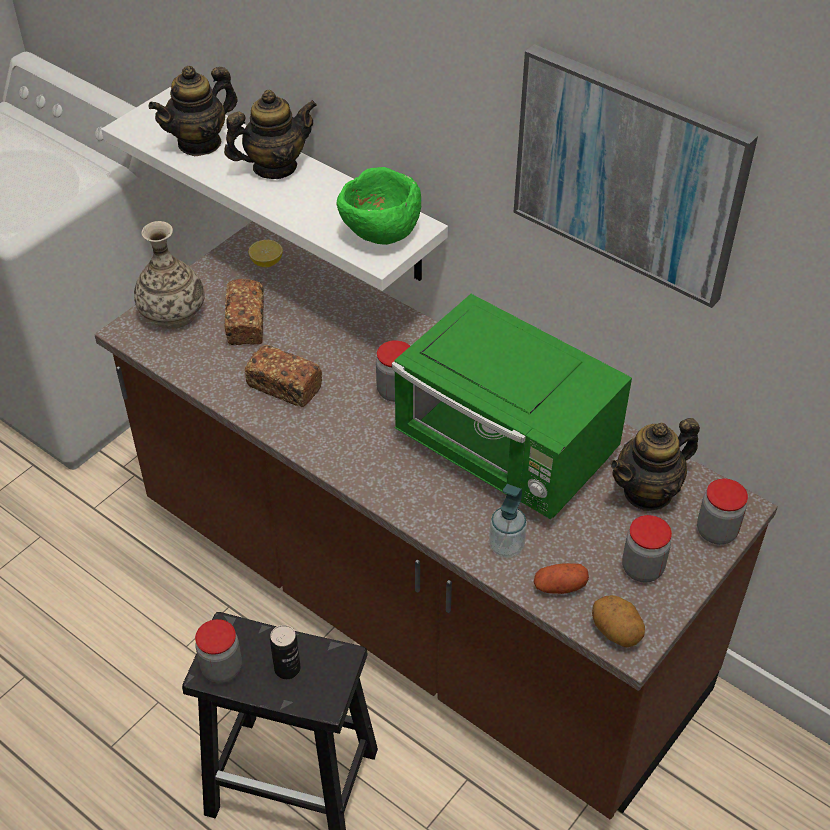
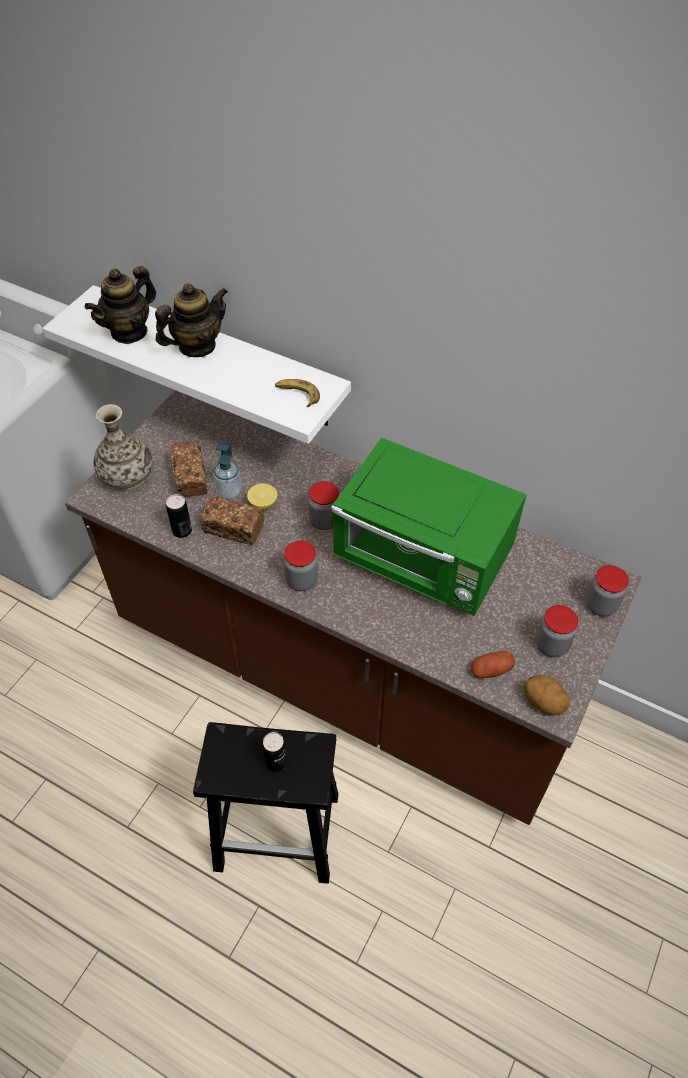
camera: 10 degrees left, 5 degrees up
jar [195,619,242,683] -> jar moved to [284,541,318,591]
lemon [248,240,283,267] -> lemon moved to [247,483,277,510]
green bowl [337,167,421,245] -> banana [275,379,320,407]
soap dispenser [489,484,527,558] -> soap dispenser moved to [213,444,242,499]
picture [513,44,758,308] -> none
teapot [611,418,700,511] -> none
none -> can [166,494,192,538]

